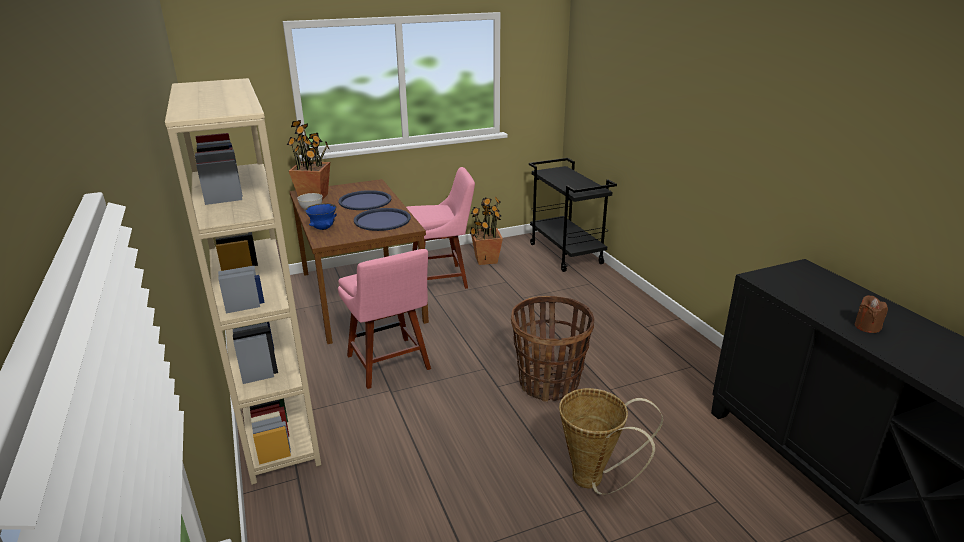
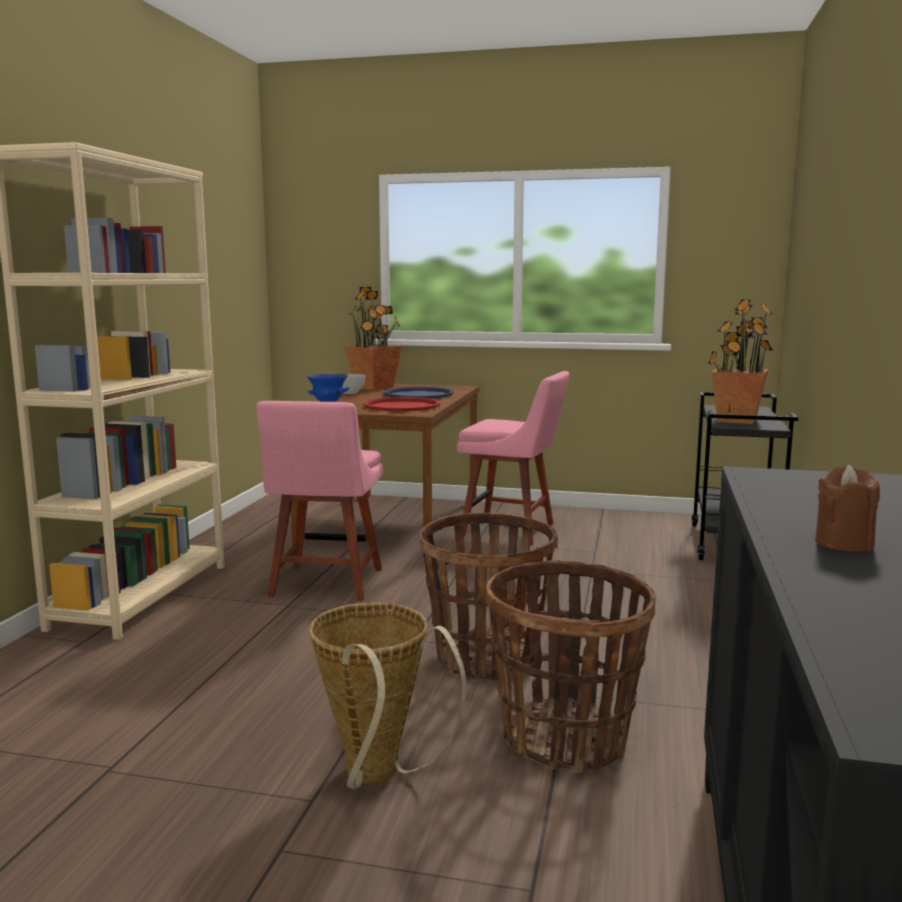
camera: 35 degrees right, 15 degrees down
blue tray [354,208,411,231] -> red tray [363,397,441,412]
potted plant [470,197,503,265] -> potted plant moved to [708,299,773,424]
none -> basket [486,560,656,773]

